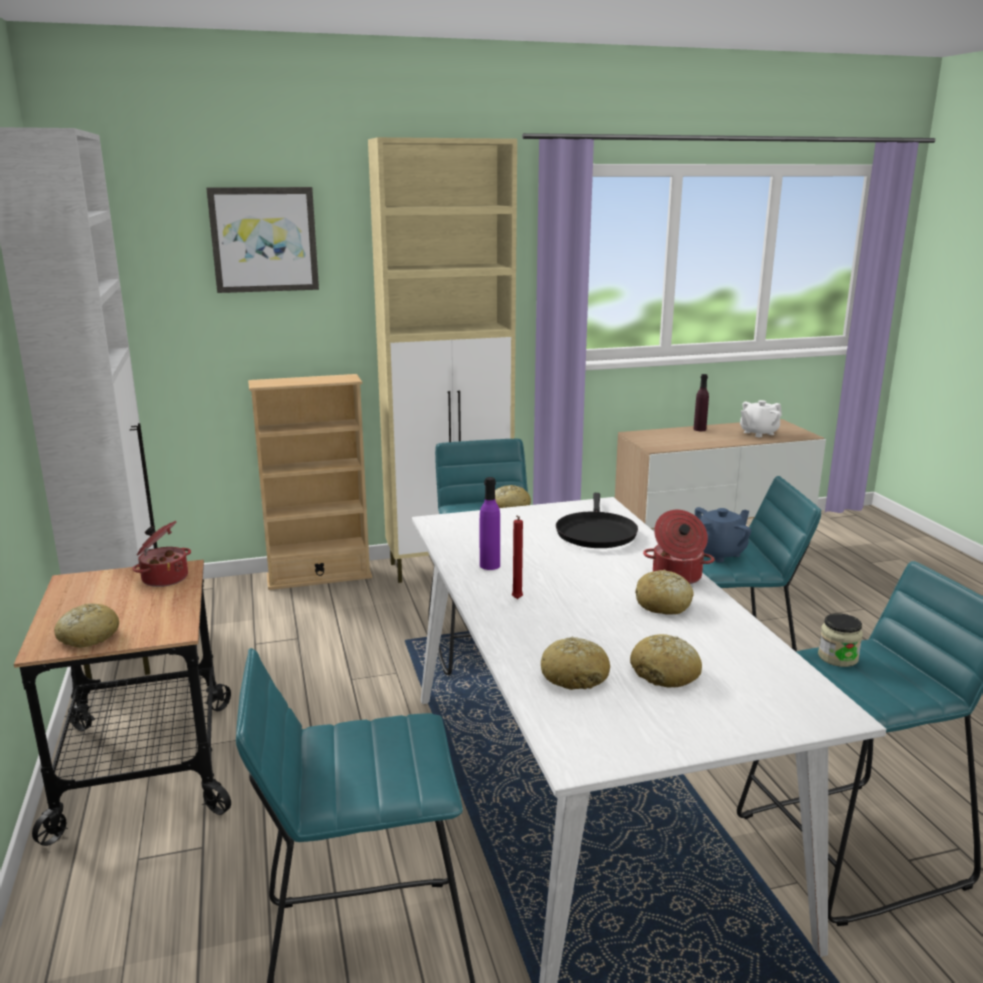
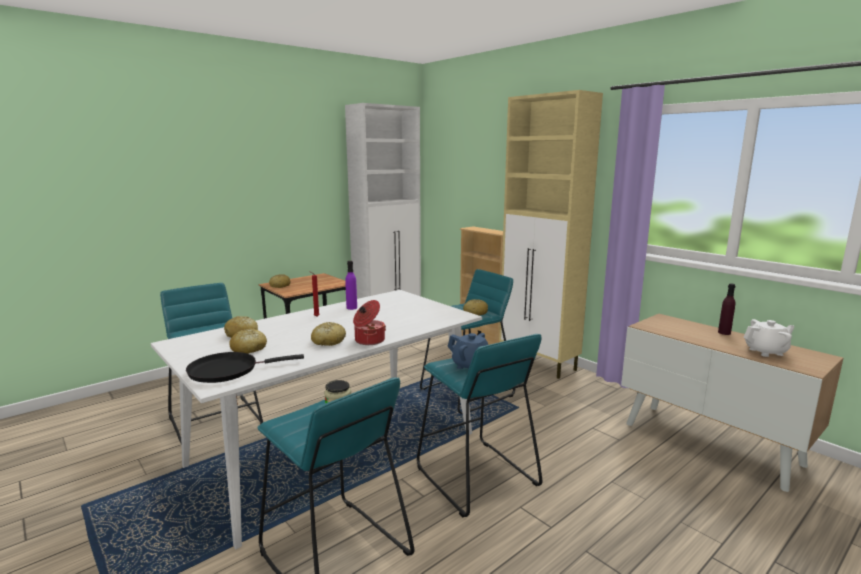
camera: 65 degrees right, 5 degrees down
cooking pot [132,521,191,587] -> none
picture [206,187,319,293] -> none
black frying pan [556,493,638,548] -> black frying pan moved to [186,352,304,383]
white teapot [740,400,782,437] -> white teapot turned 135 degrees clockwise [743,319,795,357]

